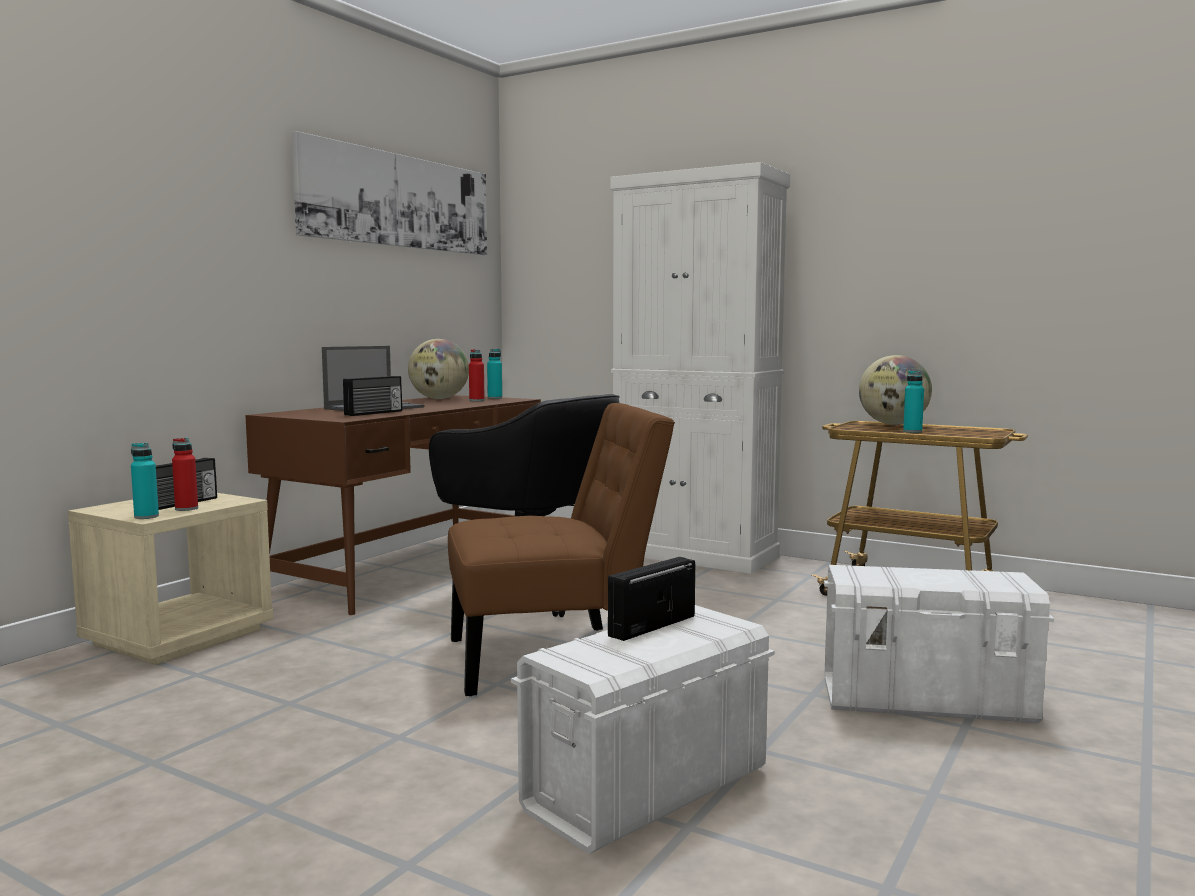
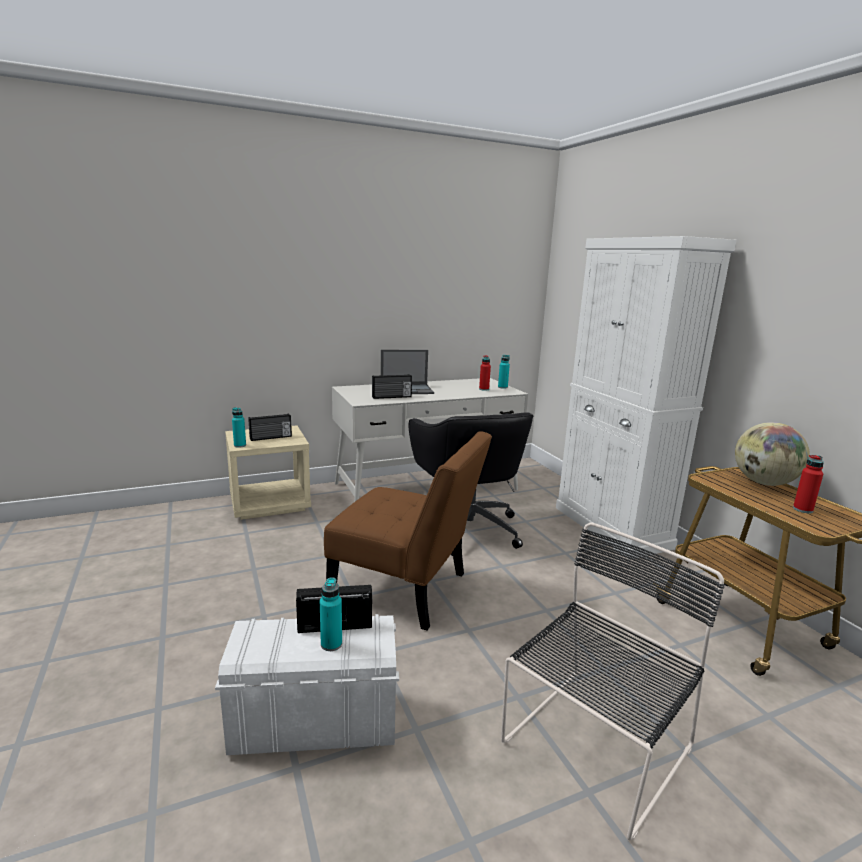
camera: 35 degrees right, 10 degrees up
red bottle [172,438,198,511] -> red bottle moved to [793,455,824,513]
brown desk [245,395,541,615] -> white desk [332,378,528,502]
picture [291,131,487,255] -> none
globe [408,339,469,399] -> none
white storage box [824,565,1054,723] -> black chair [501,522,725,840]
turquoise bottle [903,370,924,433] -> turquoise bottle moved to [320,577,342,651]

